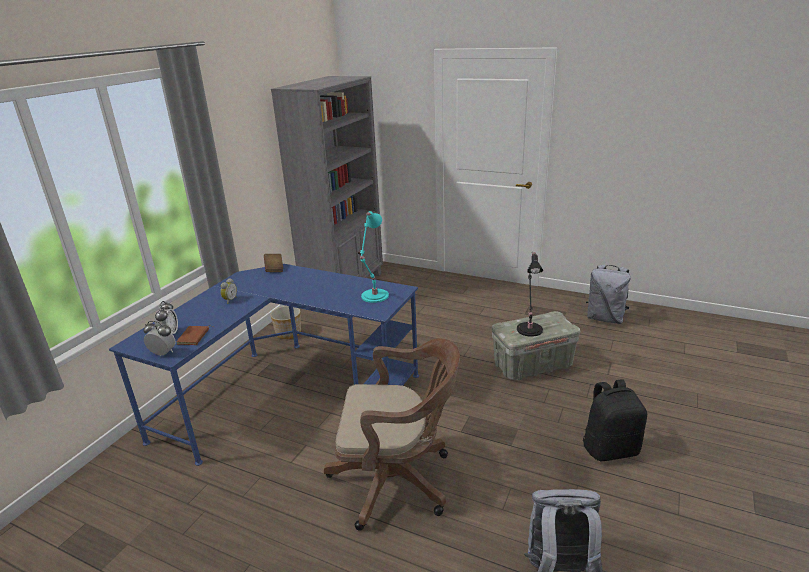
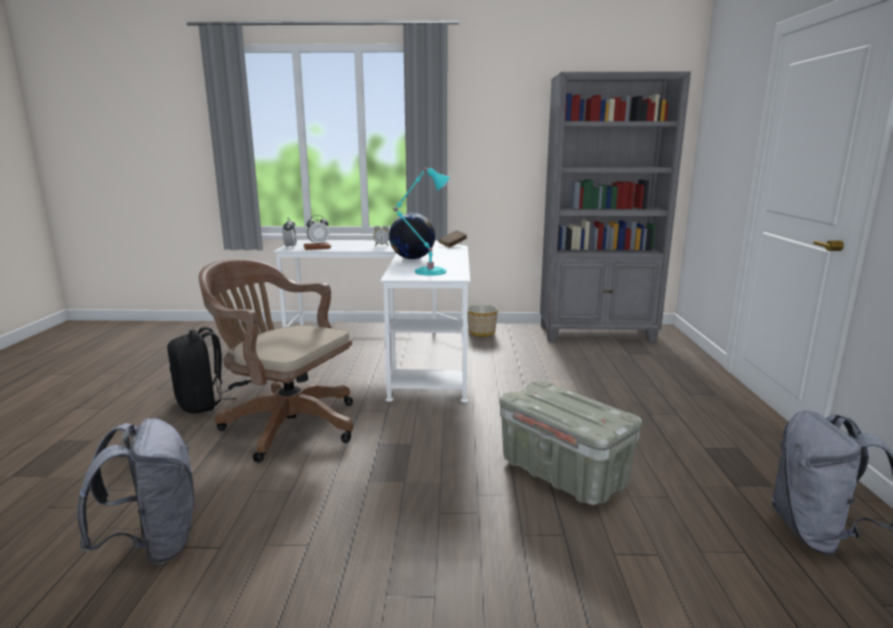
camera: 65 degrees right, 10 degrees down
blue desk [109,264,419,466] -> white desk [273,240,470,402]
brown office chair [324,338,460,531] -> brown office chair turned 135 degrees clockwise [199,259,354,463]
black table lamp [517,252,543,337] -> none
black backpack [583,379,647,461] -> black backpack moved to [167,327,236,414]
none -> globe [389,213,435,259]

